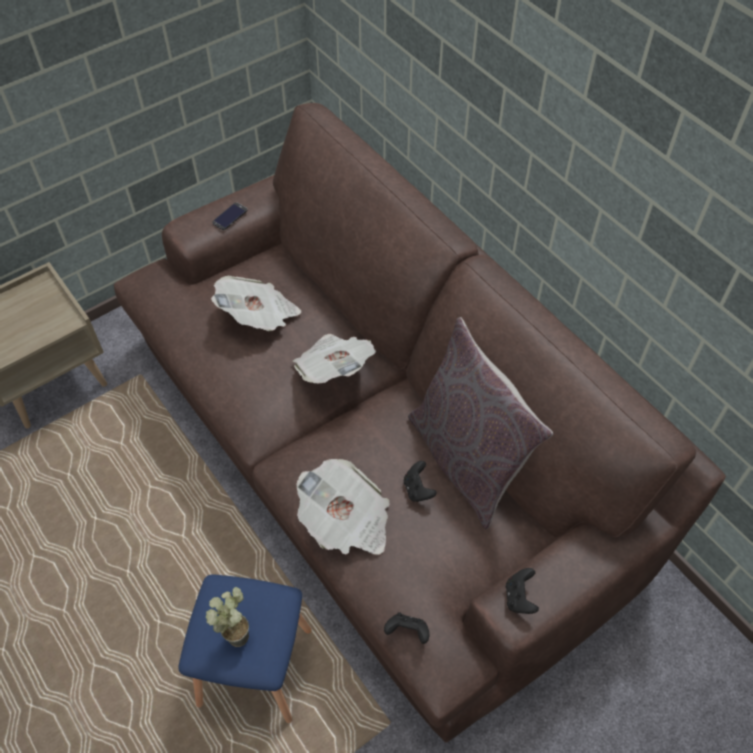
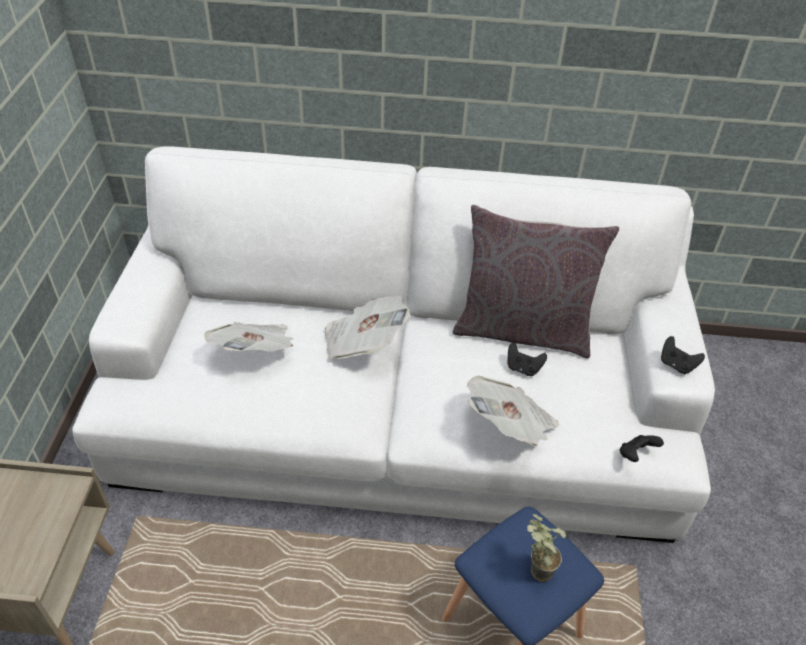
camera: 50 degrees left, 10 degrees down
brown sofa [114,103,726,743] -> white sofa [73,146,715,543]
phone [212,202,247,230] -> none

